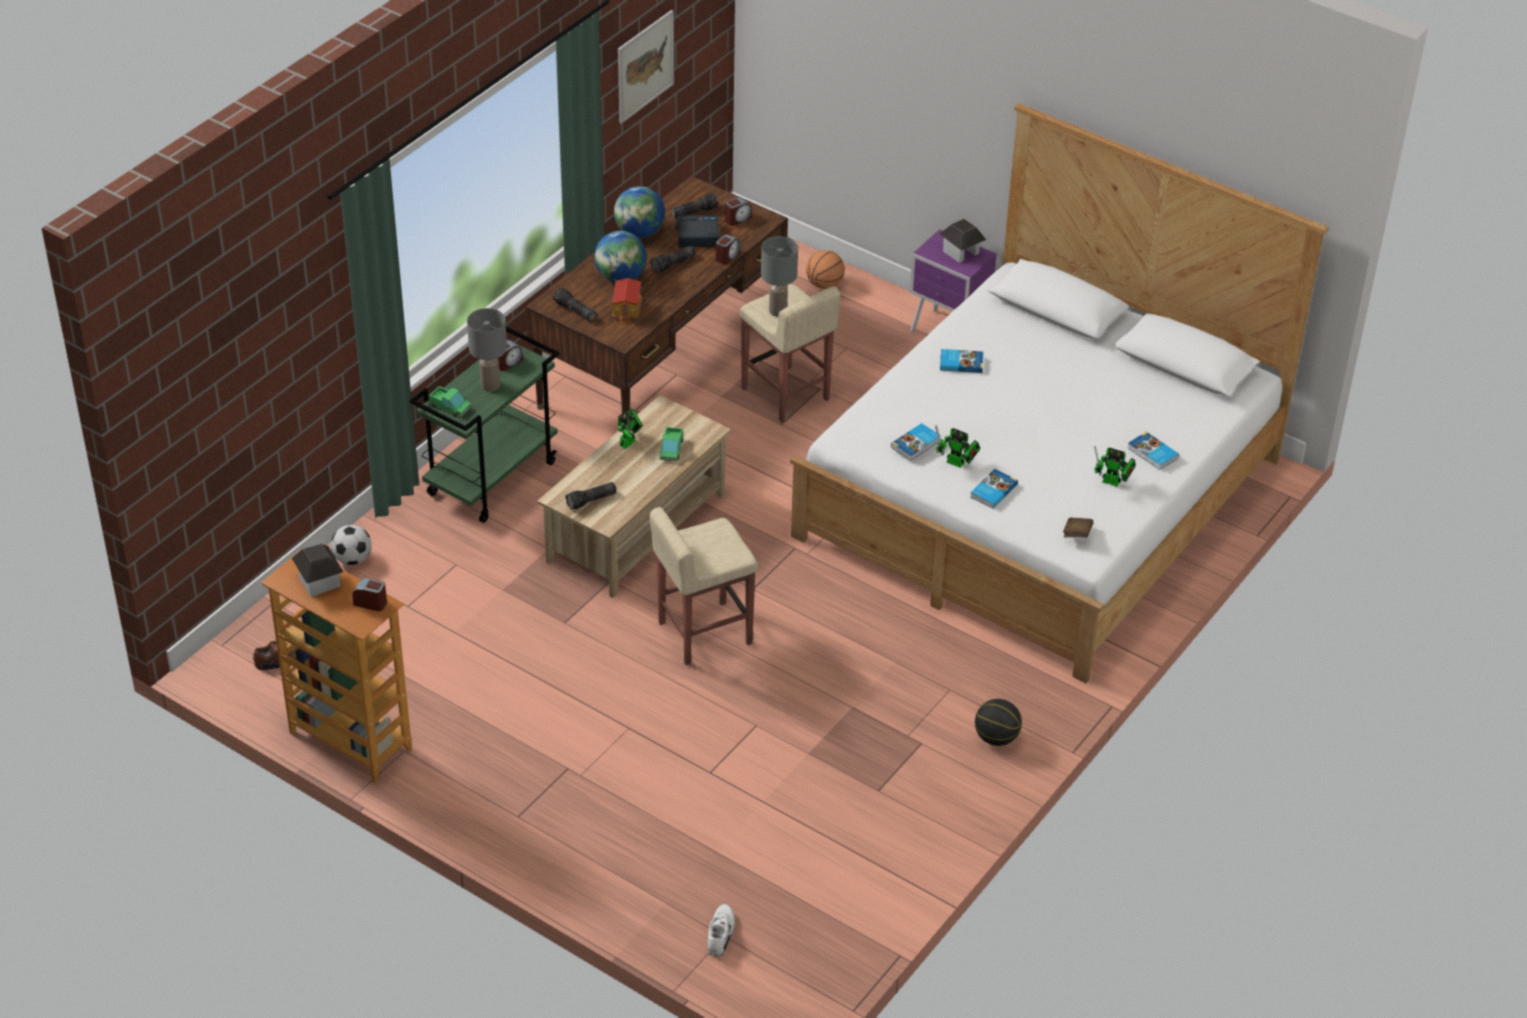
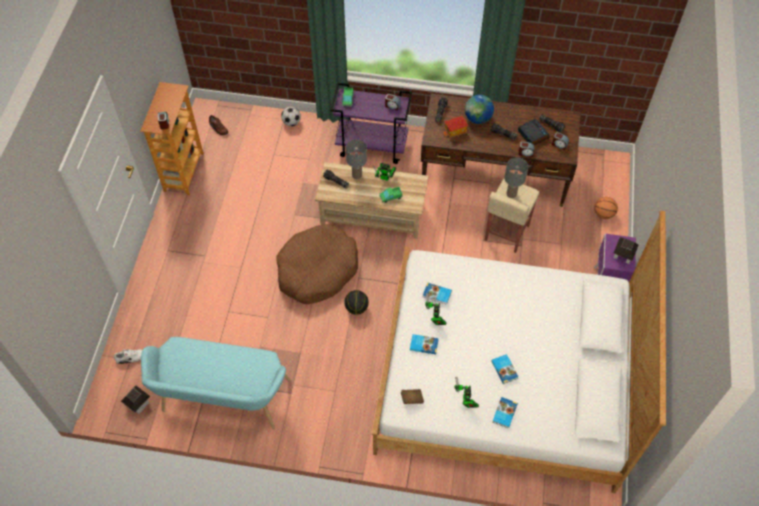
camera: 65 degrees right, 15 degrees up
toy house [292,544,343,597] -> toy house moved to [121,385,150,414]
green cart [410,327,559,523] -> purple cart [330,82,412,164]
grey table lamp [467,308,507,391] -> grey table lamp moved to [346,139,367,179]
globe [614,186,665,238] -> none
picture [618,10,674,124] -> none
beige stool [650,507,758,665] -> brown dog bed [277,224,358,304]
book [940,349,983,373] -> book moved to [491,354,518,384]
basketball [975,699,1022,746] -> basketball moved to [344,290,369,315]
none -> turquoise bench [141,337,291,429]

